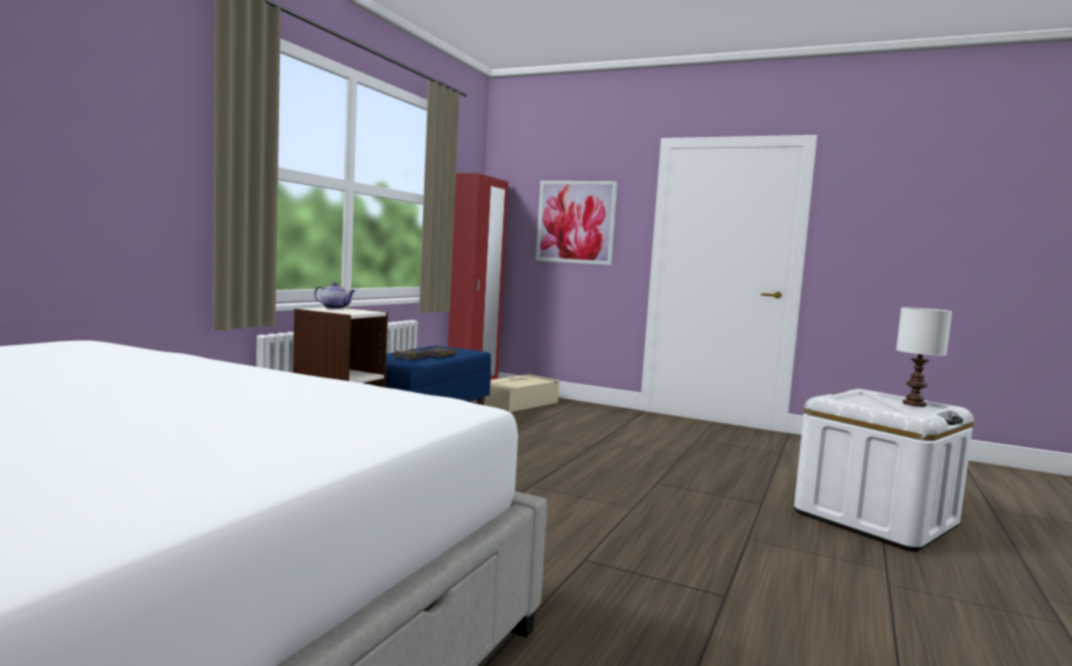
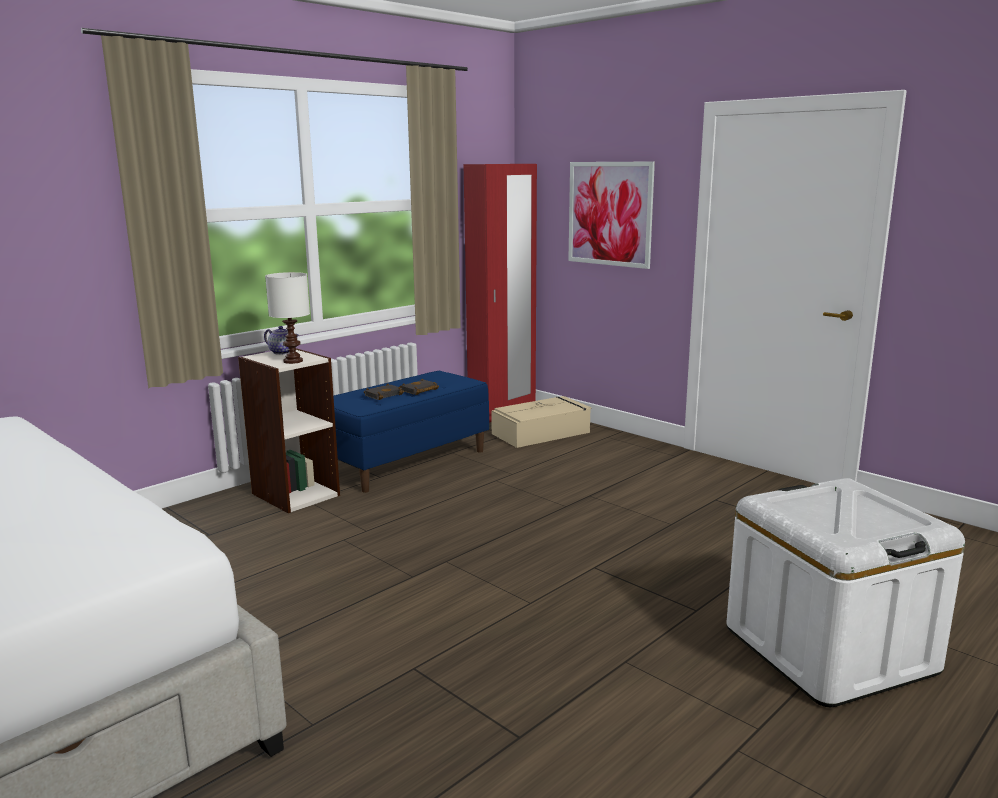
camera: 20 degrees right, 10 degrees up
white table lamp [896,307,952,407] -> white table lamp moved to [265,272,310,364]

